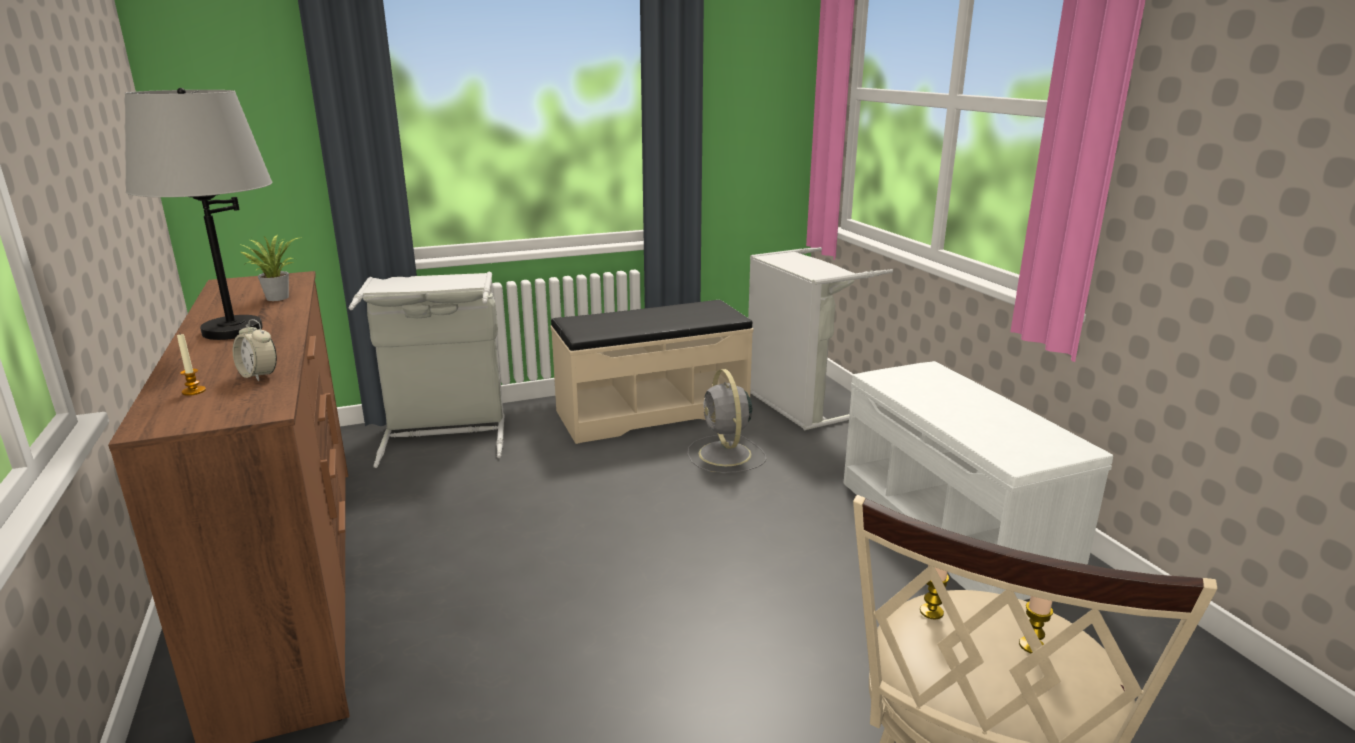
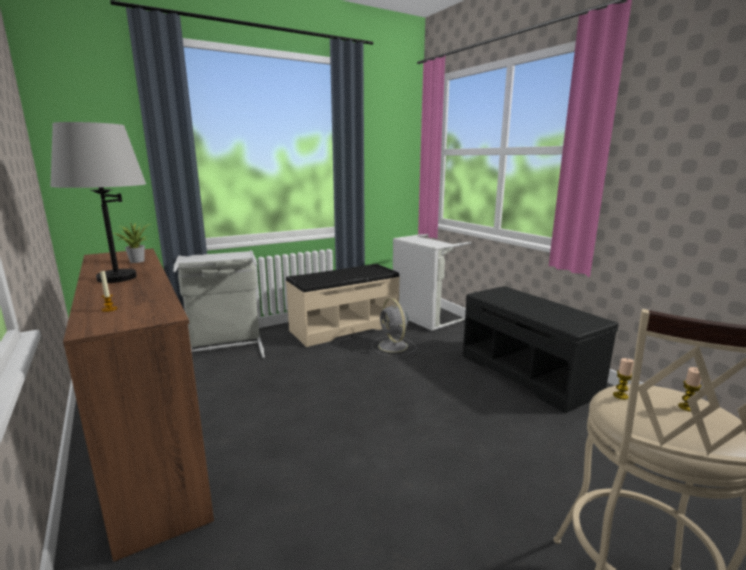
camera: 10 degrees left, 5 degrees down
alarm clock [233,319,277,381] -> none
white bench [843,361,1113,600] -> black bench [463,286,619,413]

